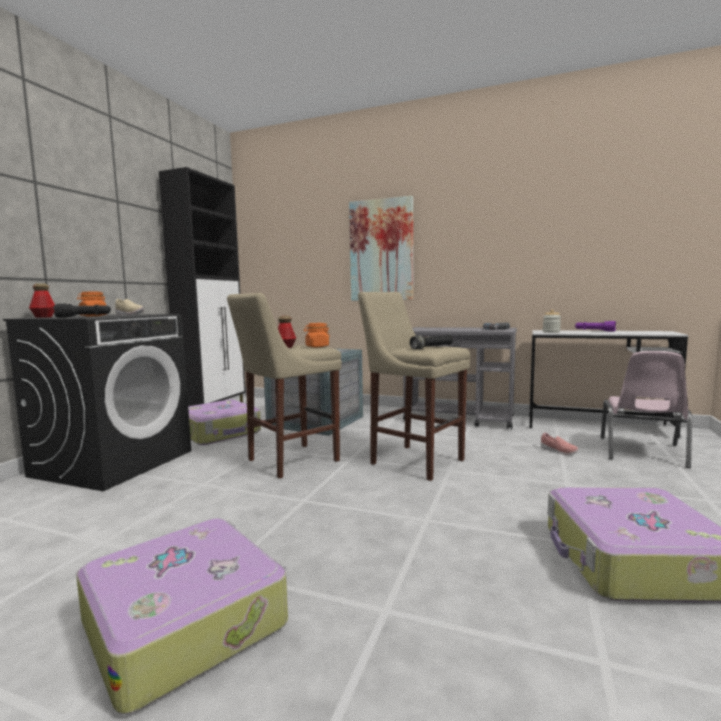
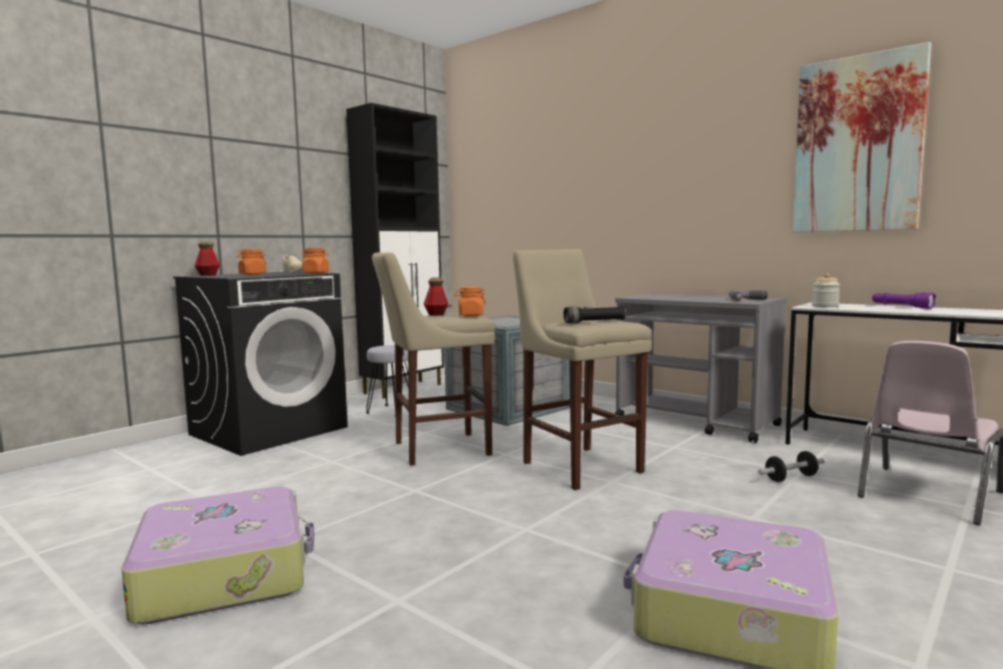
camera: 20 degrees right, 0 degrees up
black flashlight [53,303,111,318] -> none
suitcase [188,400,261,445] -> grey stool [366,345,408,417]
picture [349,196,413,301] -> picture moved to [793,42,931,232]
pink shoe [541,432,579,455] -> dumbbell [758,451,825,482]
none -> orange jar [302,248,329,274]

